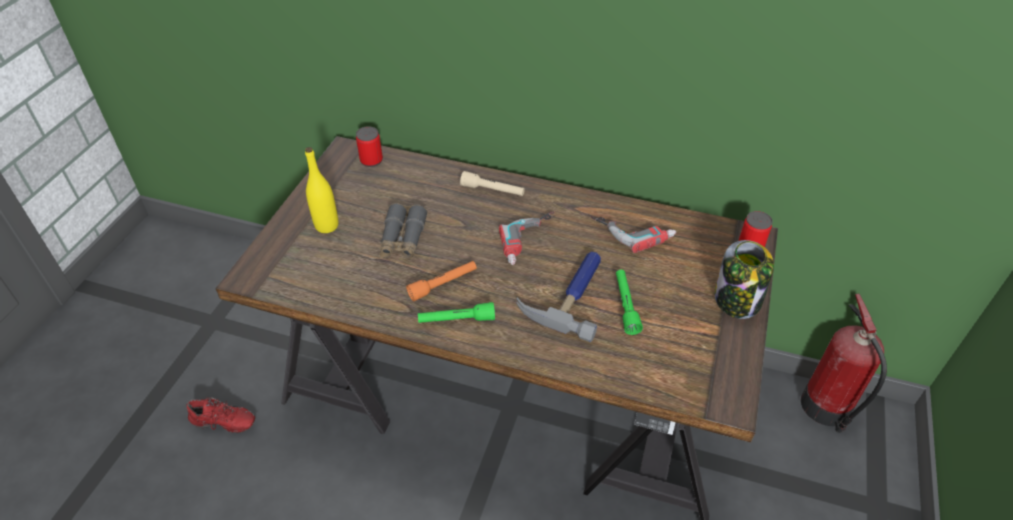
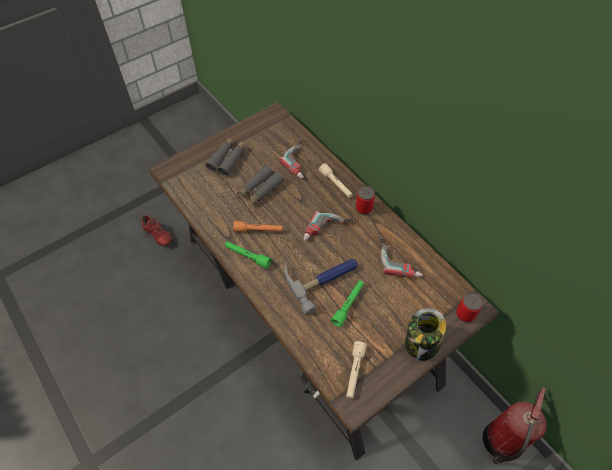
camera: 35 degrees right, 10 degrees up
yellow bottle [305,147,338,233] -> grey binoculars [205,137,246,176]
can [356,126,383,167] -> can moved to [356,186,375,214]
none -> power drill [279,137,304,179]
none -> beige flashlight [346,341,367,399]

